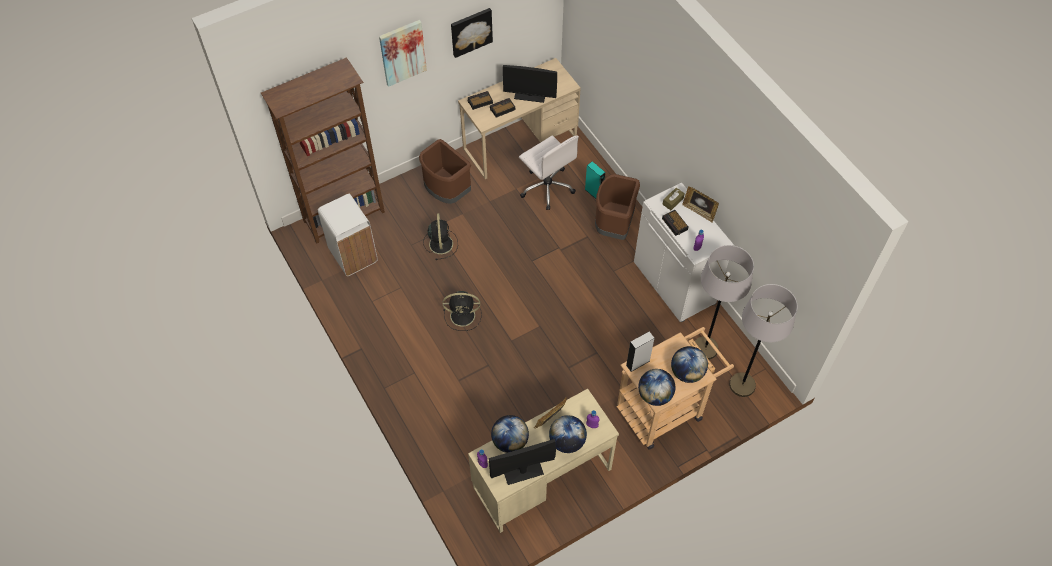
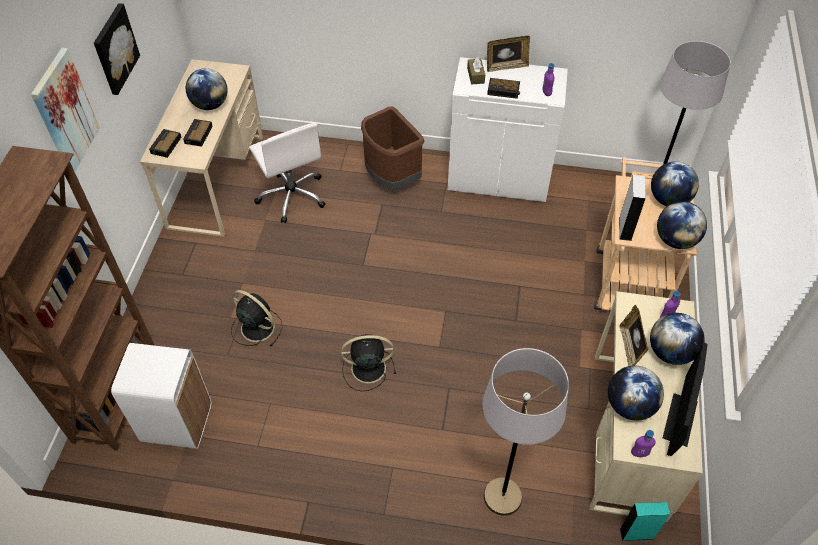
camera: 50 degrees left, 5 degrees down
brown trash can [419,139,471,204] -> none
black fan [443,291,482,331] -> black fan turned 135 degrees counterclockwise [341,334,396,391]
monitor [503,65,557,103] -> globe [186,68,228,110]
white office chair [519,135,579,210] -> white office chair turned 60 degrees clockwise [249,123,326,223]
turquoise speaker [585,161,605,199] -> turquoise speaker moved to [620,502,670,541]
grey floor lamp [695,245,754,360] -> grey floor lamp moved to [483,348,569,516]

